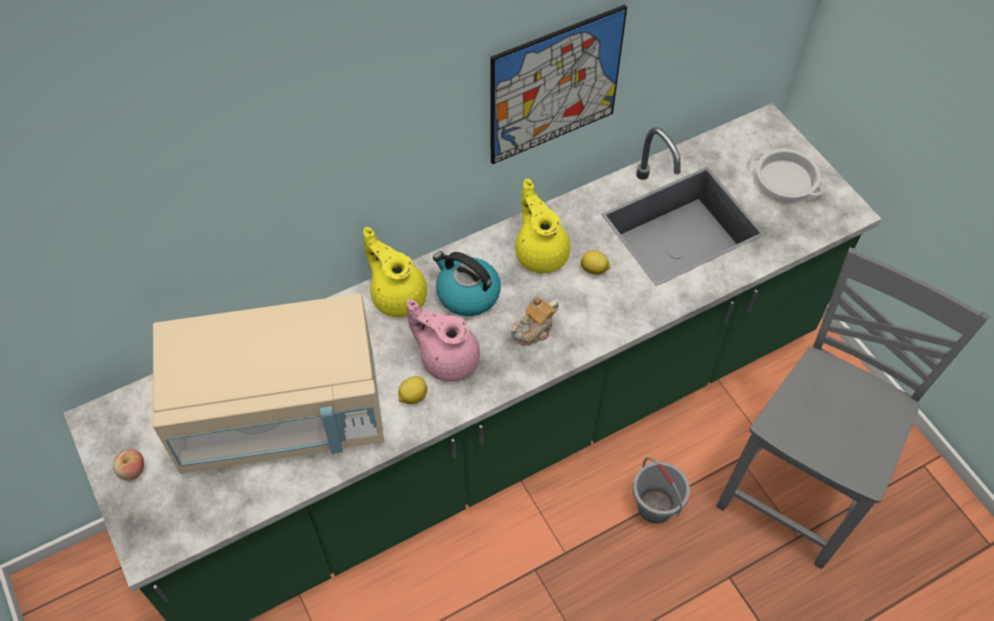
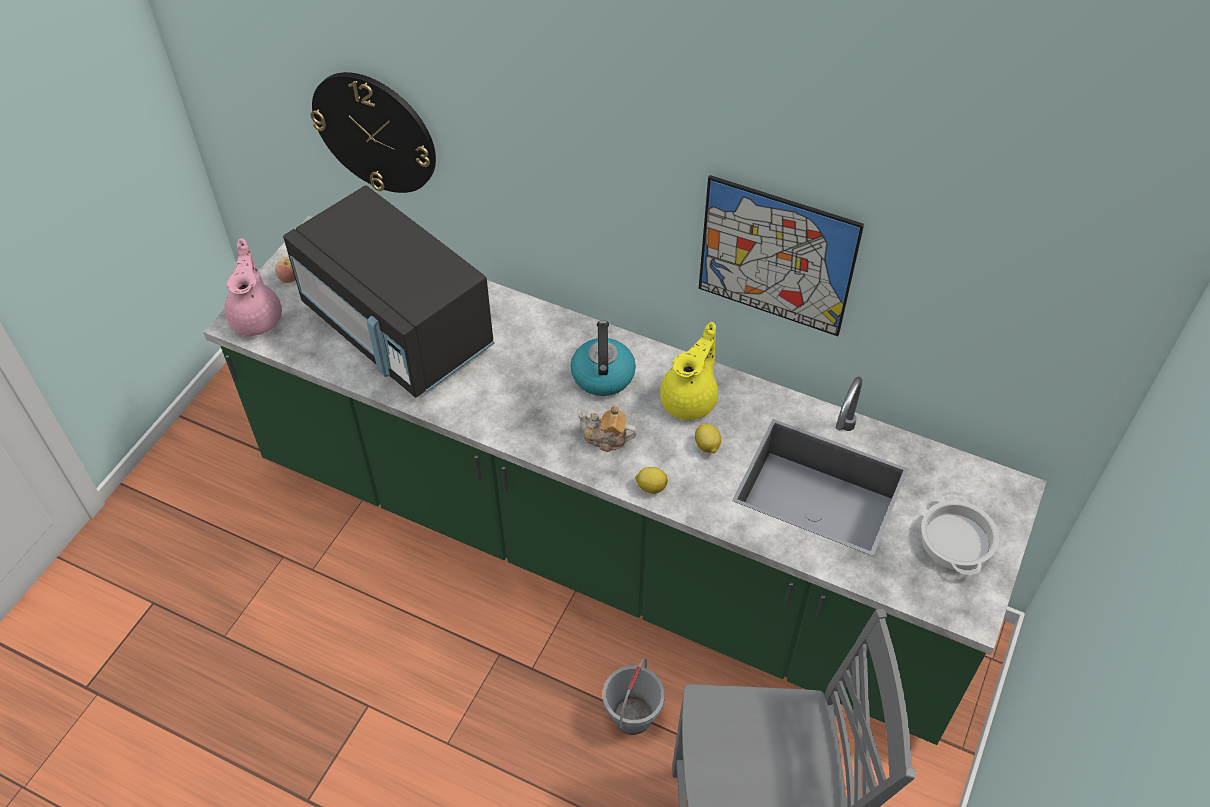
camera: 55 degrees right, 5 degrees down
beige microwave [153,294,384,474] -> black microwave [283,185,495,398]
yellow teapot [363,227,427,317] -> none
lemon [398,376,427,404] -> lemon moved to [635,467,668,494]
pink teapot [407,299,480,382] -> pink teapot moved to [224,238,282,336]
none -> wall clock [310,72,436,193]

